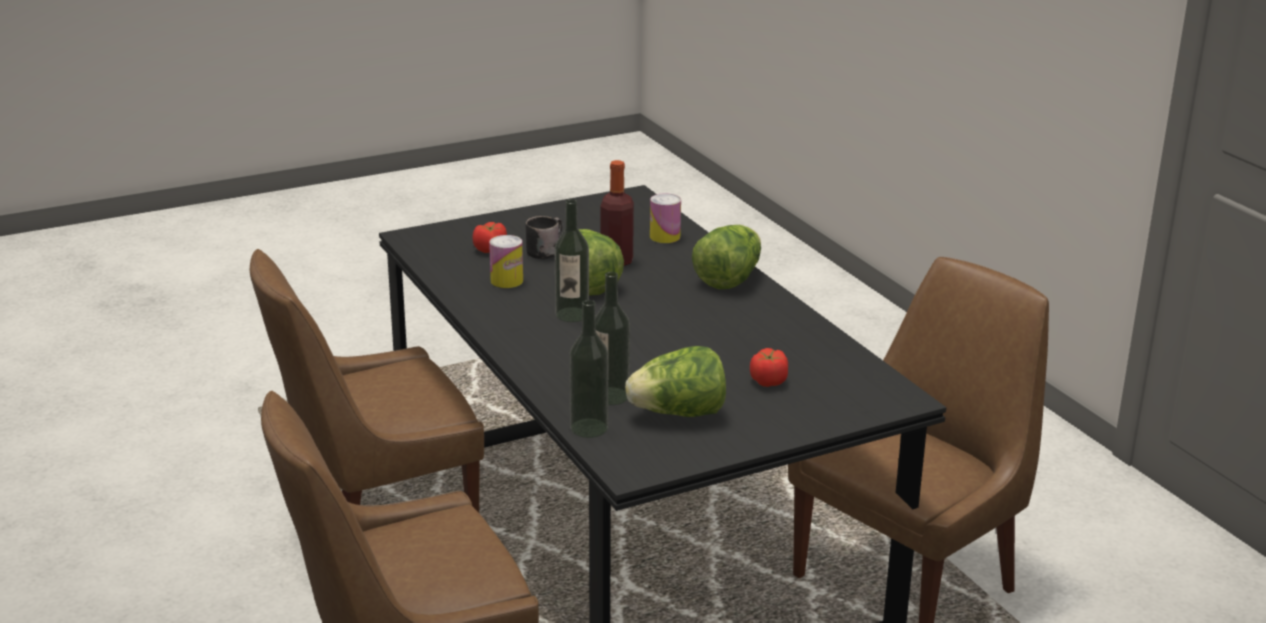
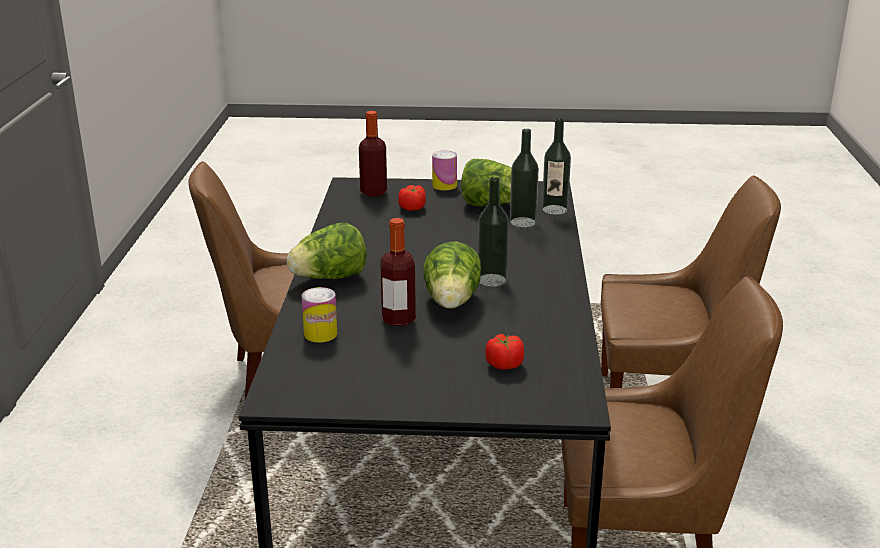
camera: 150 degrees left, 0 degrees up
can [489,235,523,288] -> can moved to [432,151,457,190]
black mug [525,216,563,259] -> none
none -> bottle [359,111,387,197]

